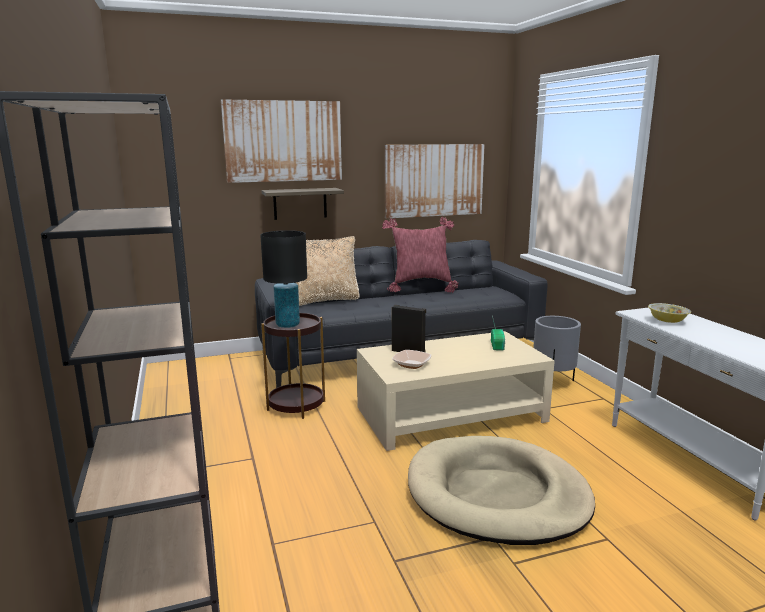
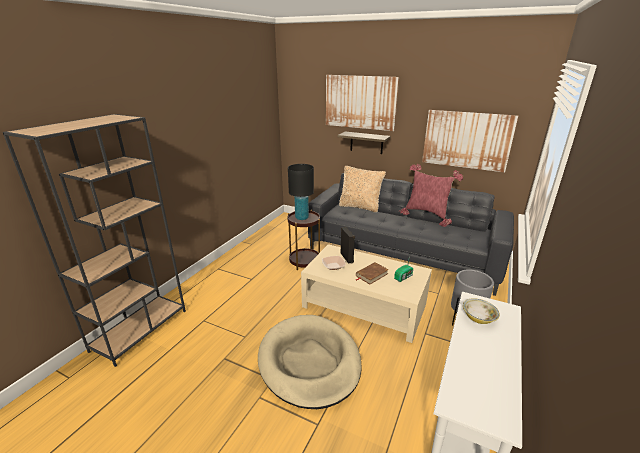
camera: 45 degrees right, 10 degrees up
none -> brown book [356,262,389,284]

